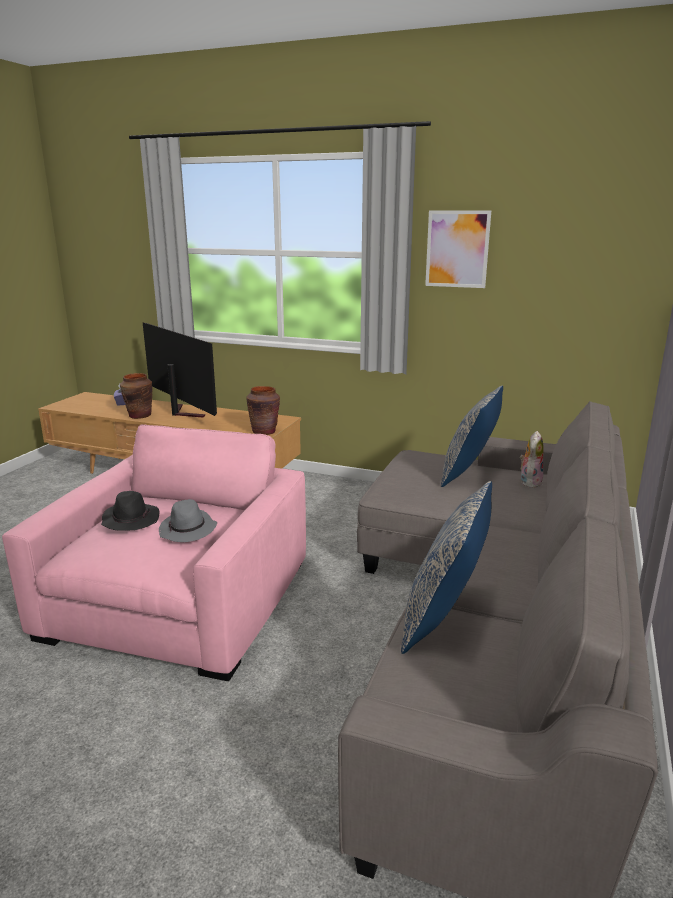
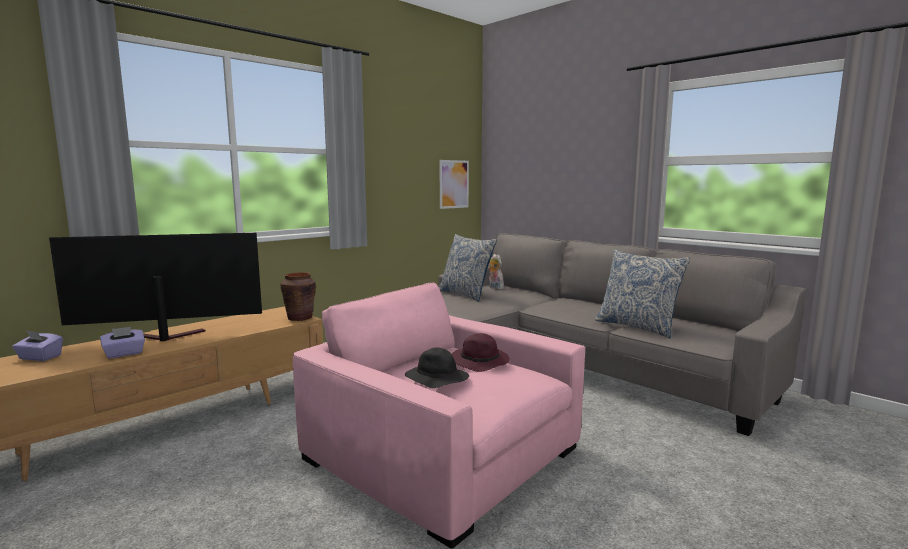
camera: 65 degrees left, 10 degrees down
brown vase [120,373,153,419] -> purple tissue box [100,327,145,359]
grey hat [159,499,217,542] -> purple hat [452,333,510,372]
picture [425,211,491,288] -> picture moved to [440,160,469,209]

